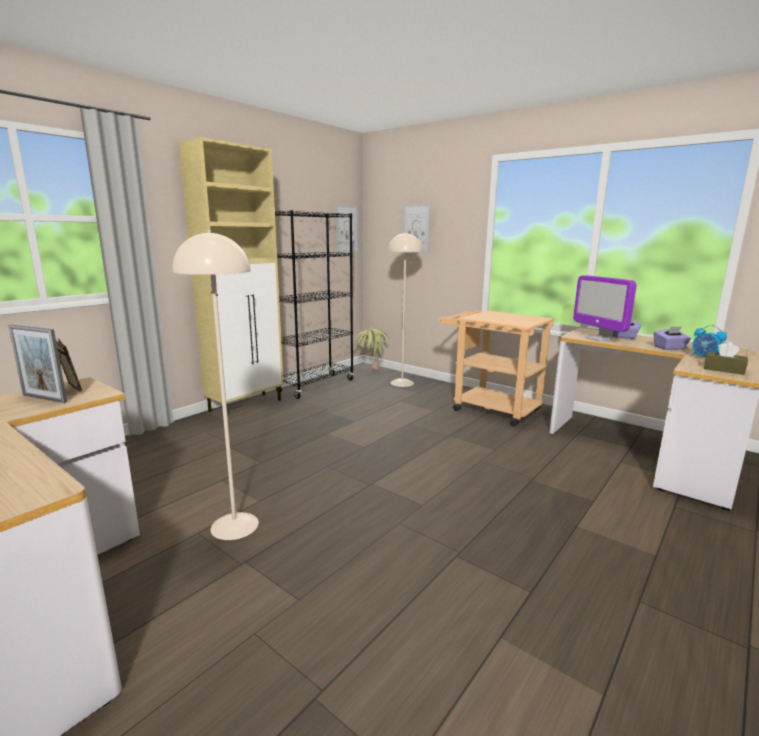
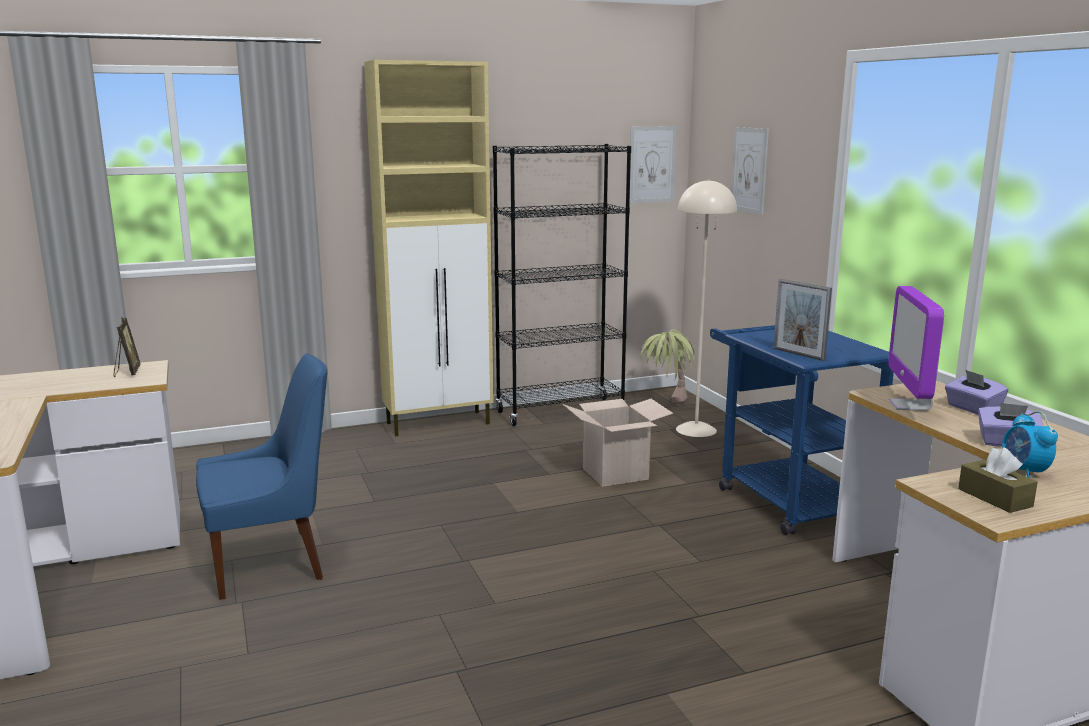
camera: 30 degrees right, 0 degrees up
picture frame [8,325,67,403] -> picture frame moved to [773,279,832,361]
beige floor lamp [172,231,259,540] -> blue chair [196,353,327,600]
beige cart [438,310,554,426] -> blue cart [710,325,894,535]
none -> cardboard box [563,399,673,487]

